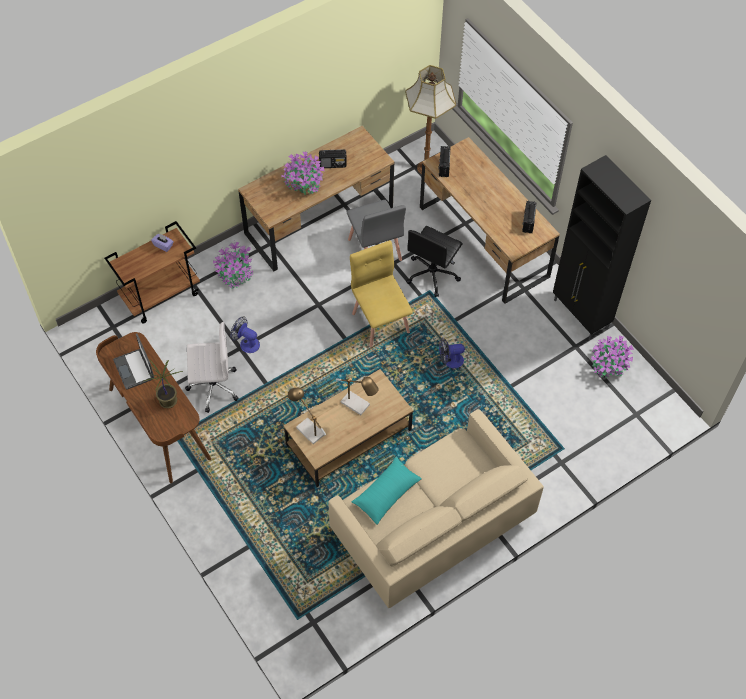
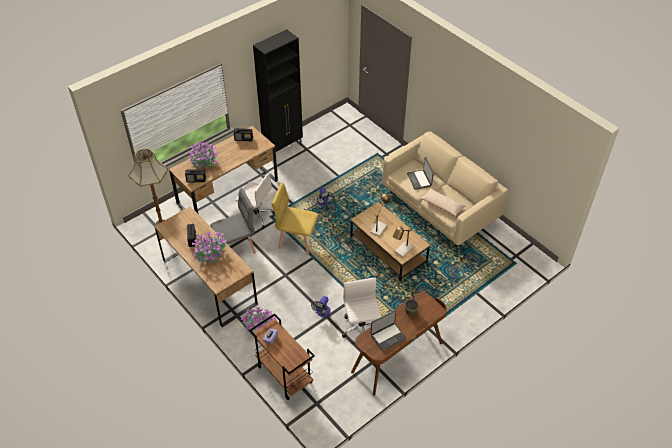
camera: 95 degrees left, 10 degrees down
yellow chair [350,240,413,348] -> yellow chair turned 45 degrees clockwise [272,182,319,255]
turquoise pillow [352,456,422,525] -> beige pillow [420,188,466,216]
black office chair [406,226,463,297] -> white office chair [235,172,275,229]
potted plant [591,335,634,378] -> potted plant moved to [189,141,218,169]
none -> laptop [407,157,434,190]

